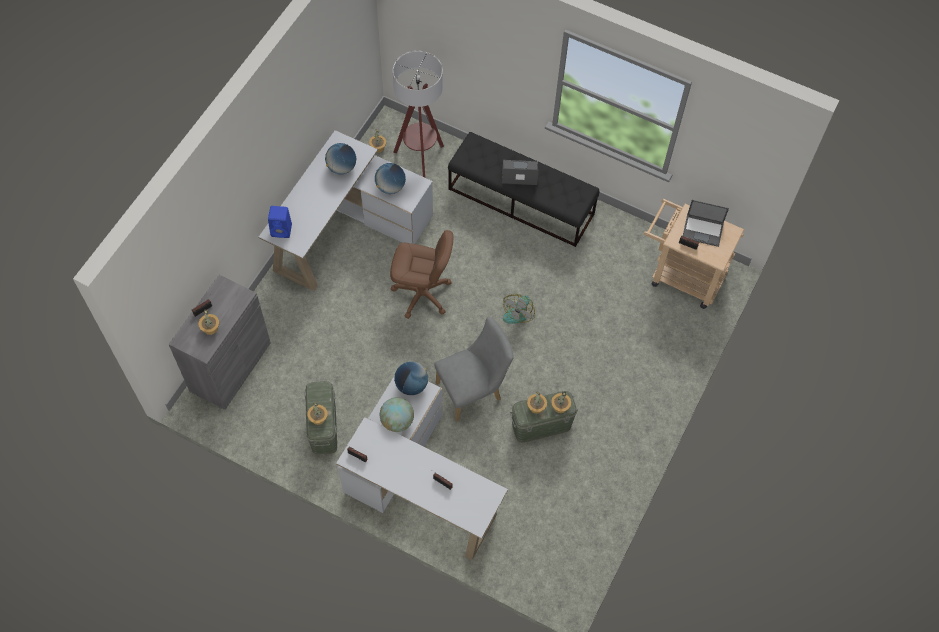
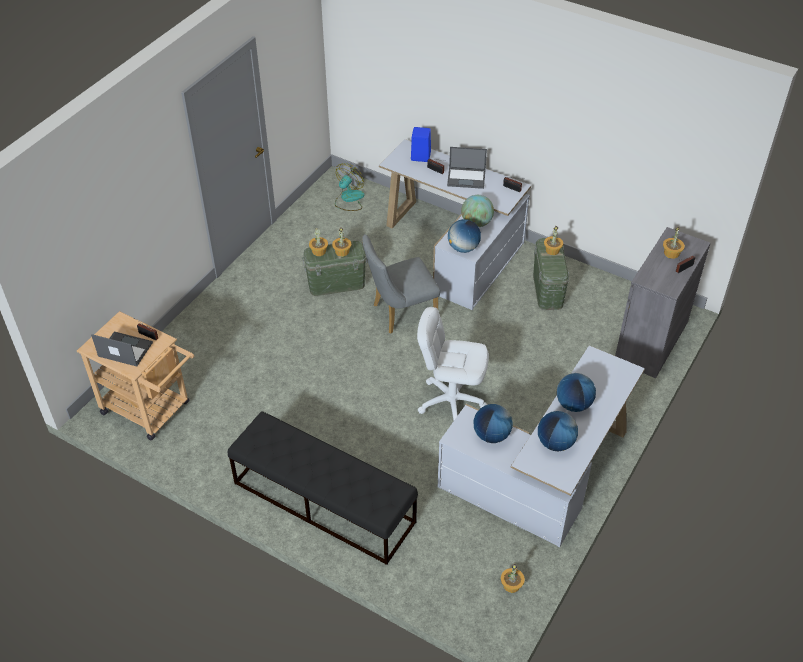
camera: 175 degrees left, 15 degrees down
blue speaker [268,206,292,238] -> blue speaker moved to [411,127,431,162]
brown office chair [390,230,453,319] -> white office chair [417,307,489,421]
floor lamp [393,51,444,178] -> none
laptop [502,160,539,185] -> laptop moved to [447,147,487,189]
fan [503,294,535,324] -> fan moved to [335,163,365,211]
none -> globe [557,373,596,412]

